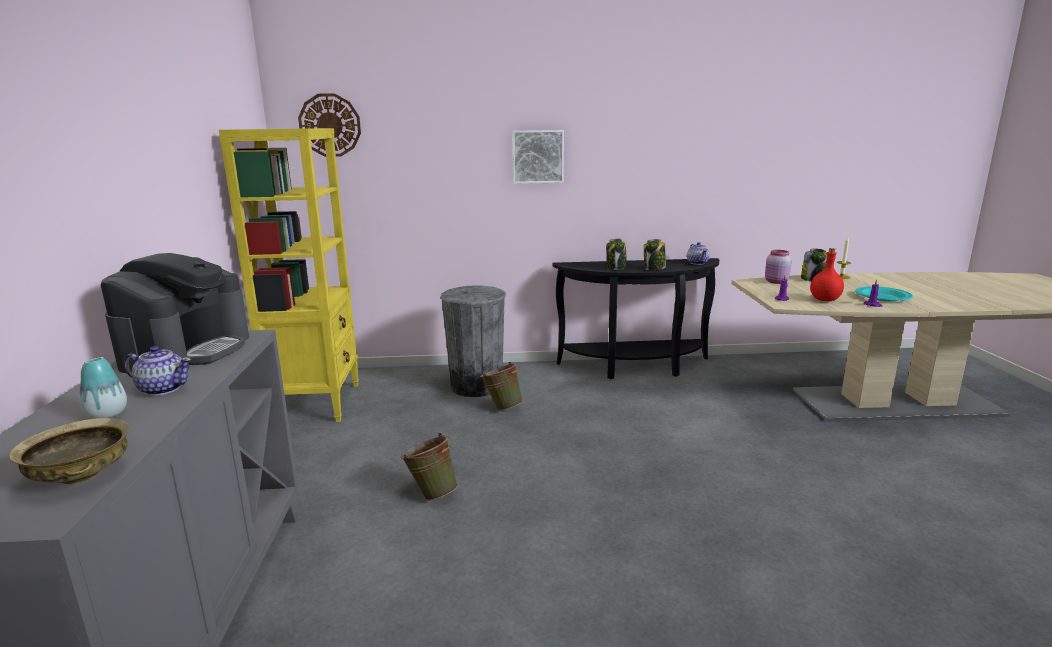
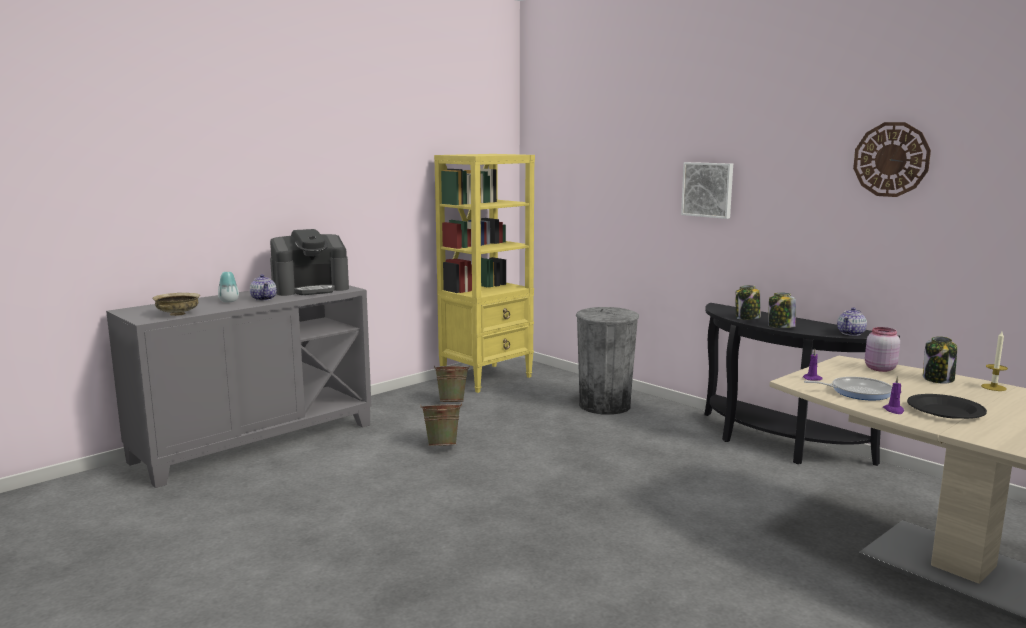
camera: 50 degrees right, 5 degrees down
wall clock [298,93,361,157] -> wall clock moved to [853,122,931,197]
green bucket [480,362,523,411] -> green bucket moved to [434,365,470,402]
red bottle [810,248,844,301] -> frying pan [804,377,892,400]
turquoise plate [855,286,913,301] -> black plate [907,394,987,419]

